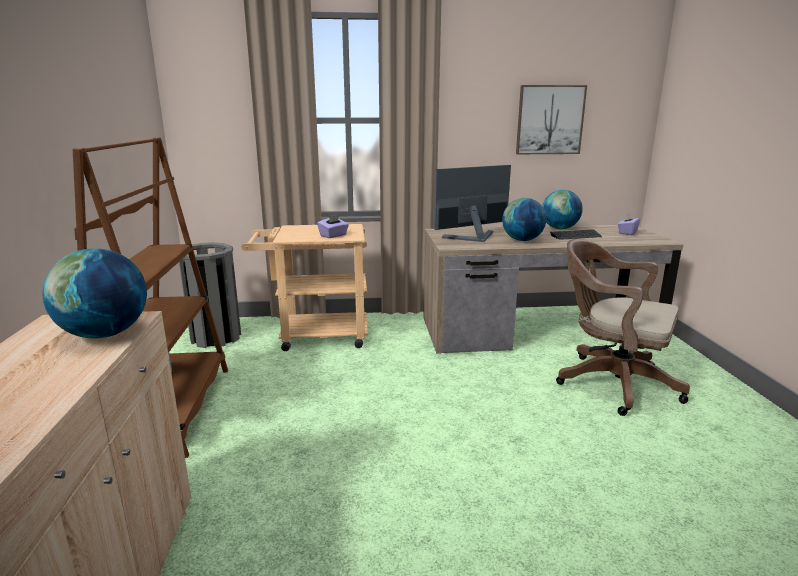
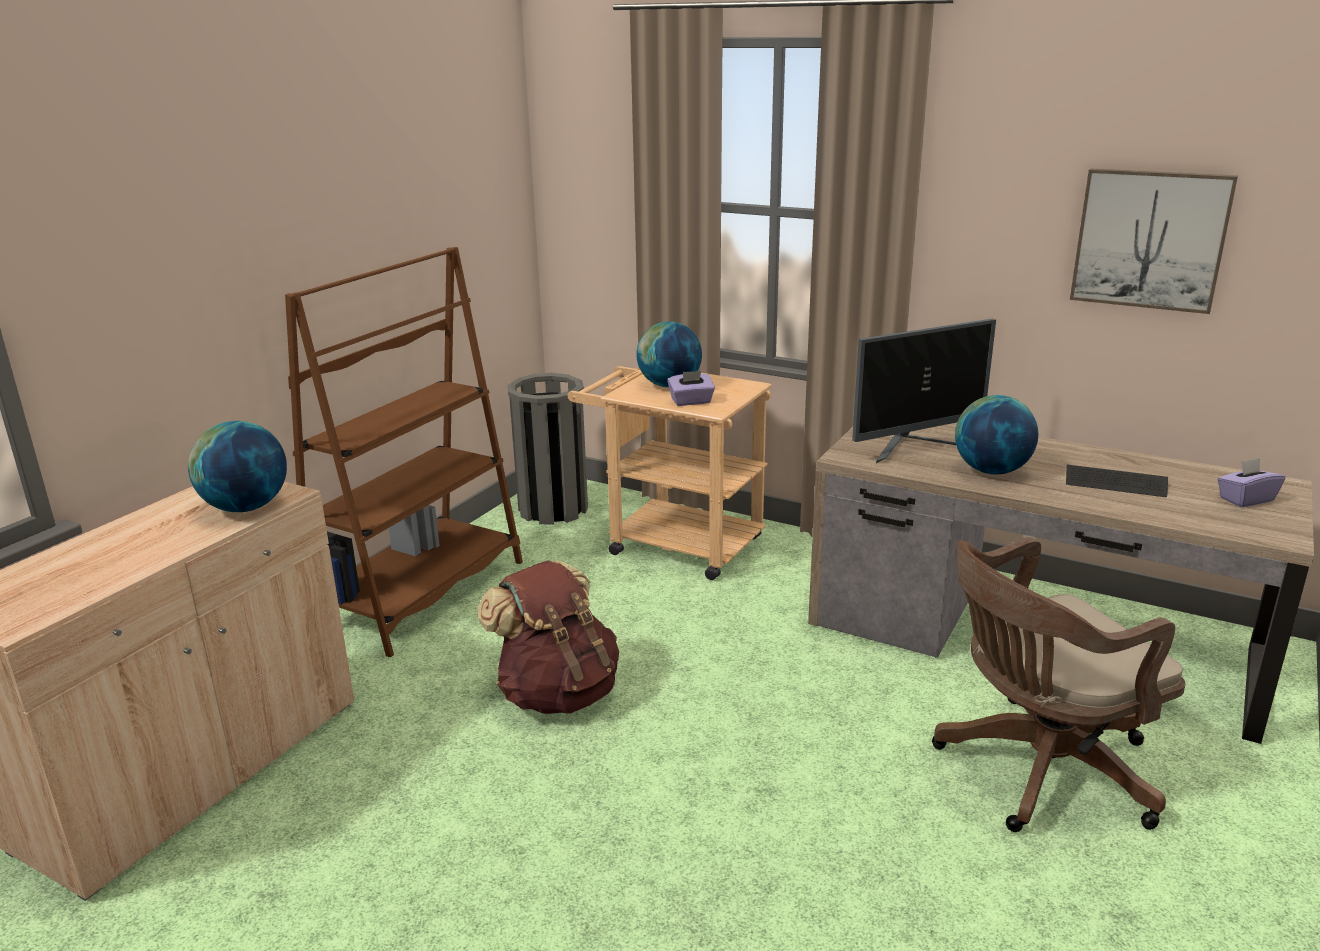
camera: 35 degrees right, 5 degrees up
monitor [434,165,511,242] -> monitor turned 150 degrees clockwise [852,319,996,463]
globe [542,190,583,229] -> globe moved to [636,321,702,387]
brown office chair [556,239,690,416] -> brown office chair turned 90 degrees counterclockwise [932,537,1186,832]
none -> brown backpack [478,560,619,714]

